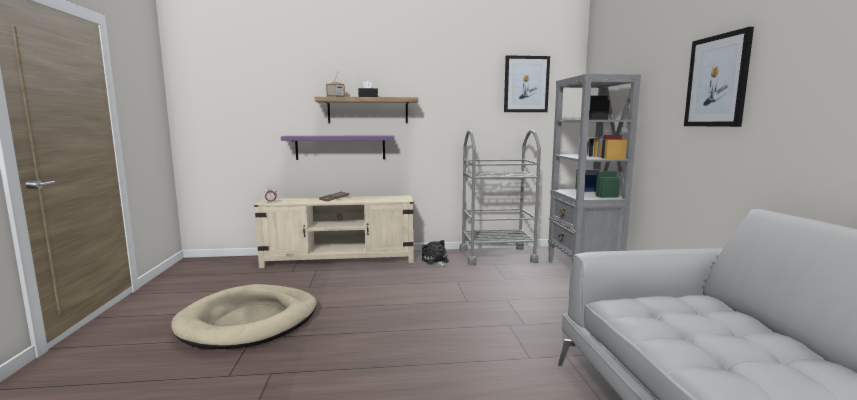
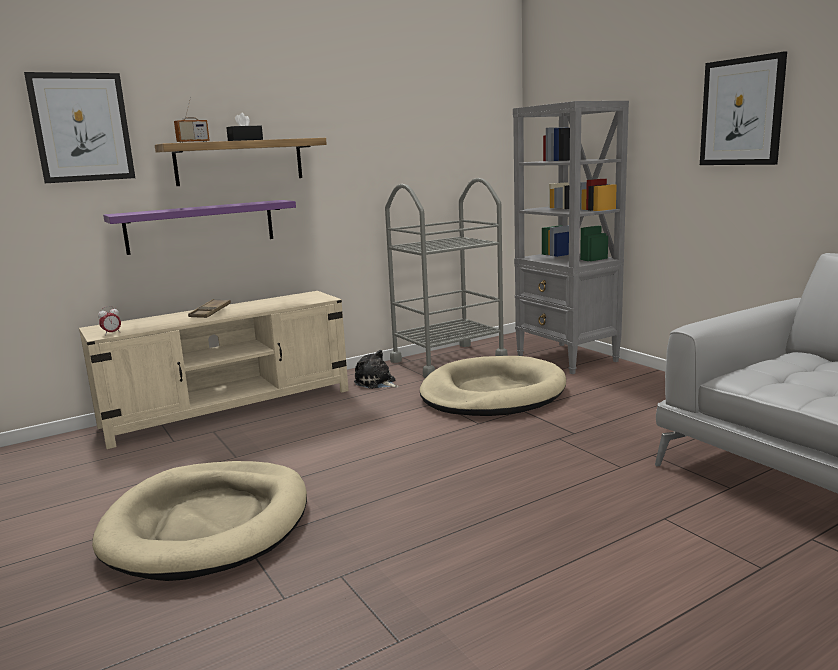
camera: 25 degrees left, 5 degrees up
picture [504,55,550,112] -> picture moved to [24,72,135,183]
none -> beige dog bed [420,356,566,416]

